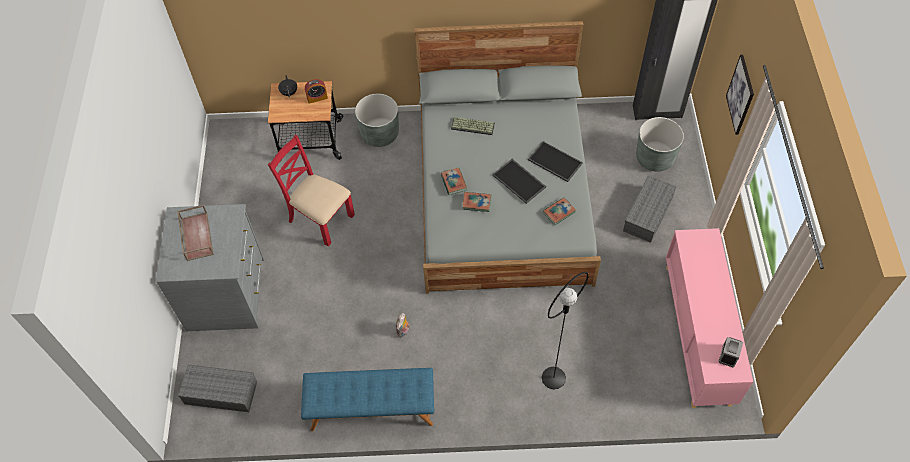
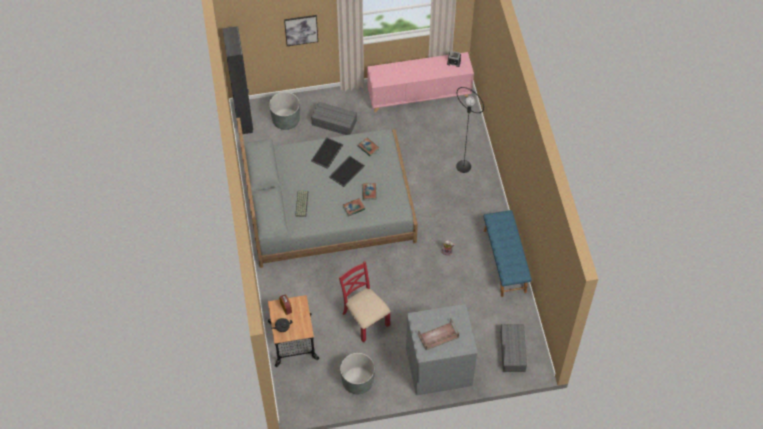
camera: 100 degrees left, 0 degrees up
red chair [268,135,355,246] -> red chair turned 120 degrees clockwise [339,261,391,342]
grey planter [355,94,399,147] -> grey planter moved to [340,353,375,394]

